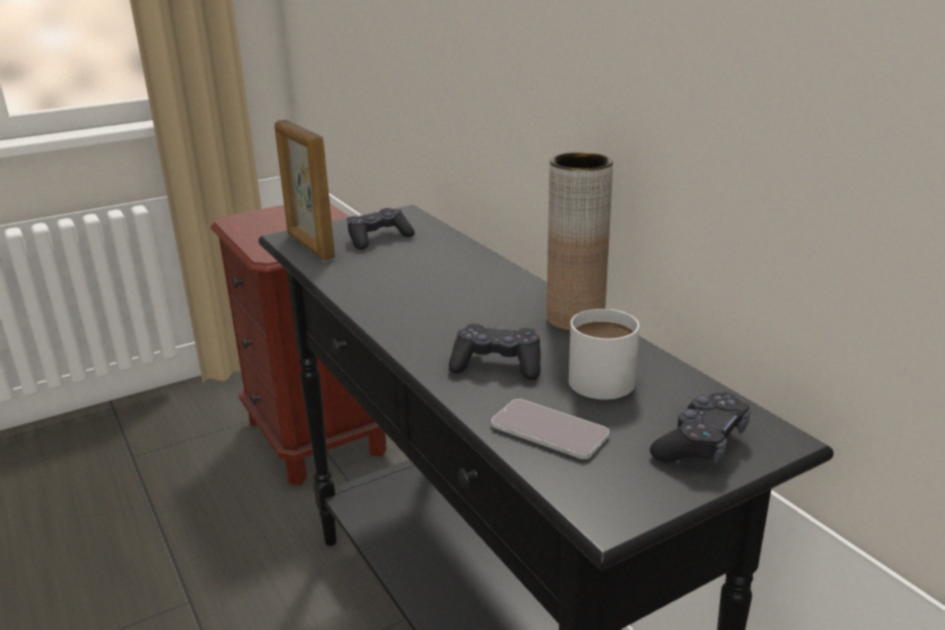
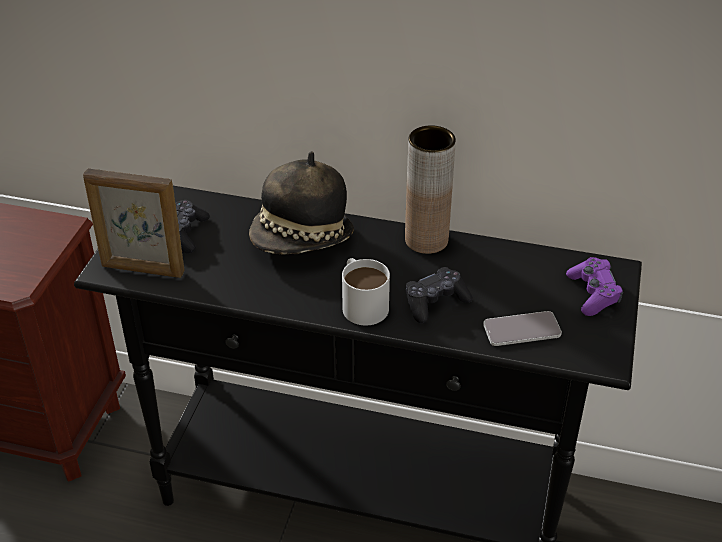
camera: 45 degrees left, 15 degrees up
white mug [569,309,639,400] -> white mug moved to [342,258,390,325]
black game controller [650,392,751,464] -> purple game controller [566,257,623,316]
none -> hat [249,151,354,255]

